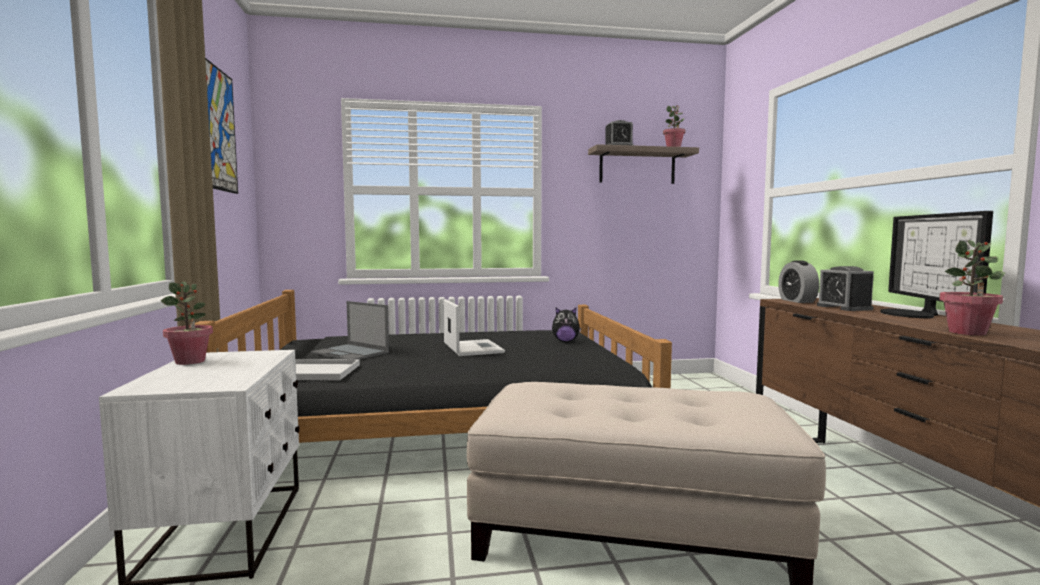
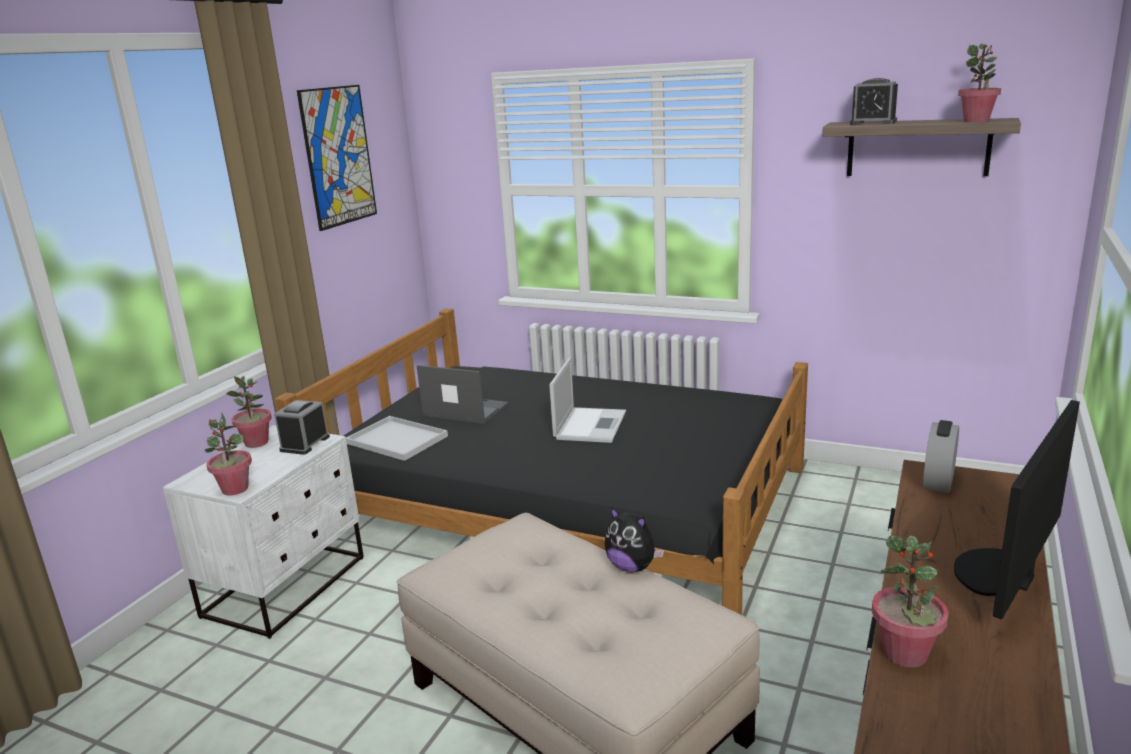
camera: 35 degrees right, 15 degrees up
laptop [311,301,389,360] -> laptop turned 135 degrees clockwise [417,365,508,424]
plush toy [552,308,581,342] -> plush toy moved to [605,507,664,572]
alarm clock [817,266,874,311] -> alarm clock moved to [274,400,330,455]
none -> potted plant [204,413,252,496]

